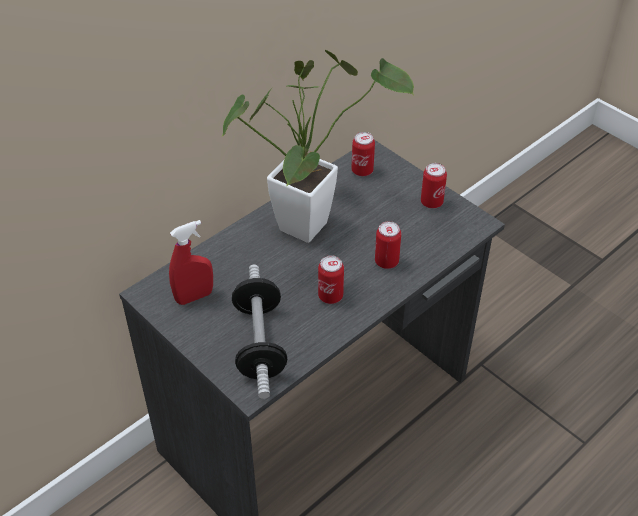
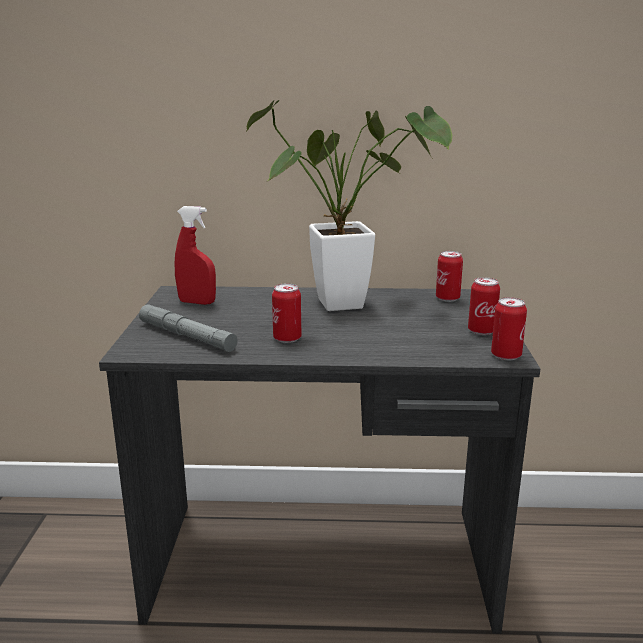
camera: 45 degrees right, 25 degrees down
dumbbell [232,264,287,399] -> grey flashlight [139,304,238,352]
can [375,221,401,269] -> can moved to [491,297,527,360]

